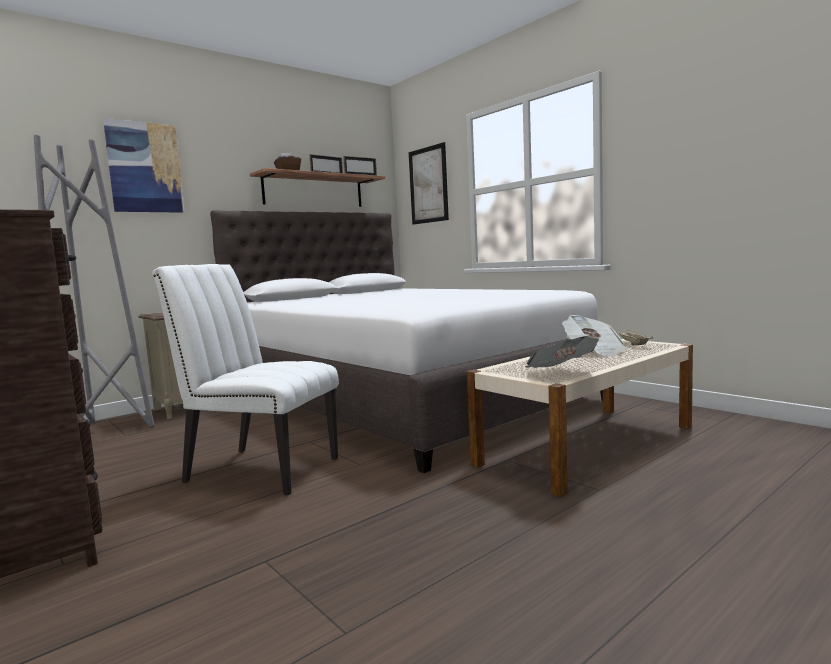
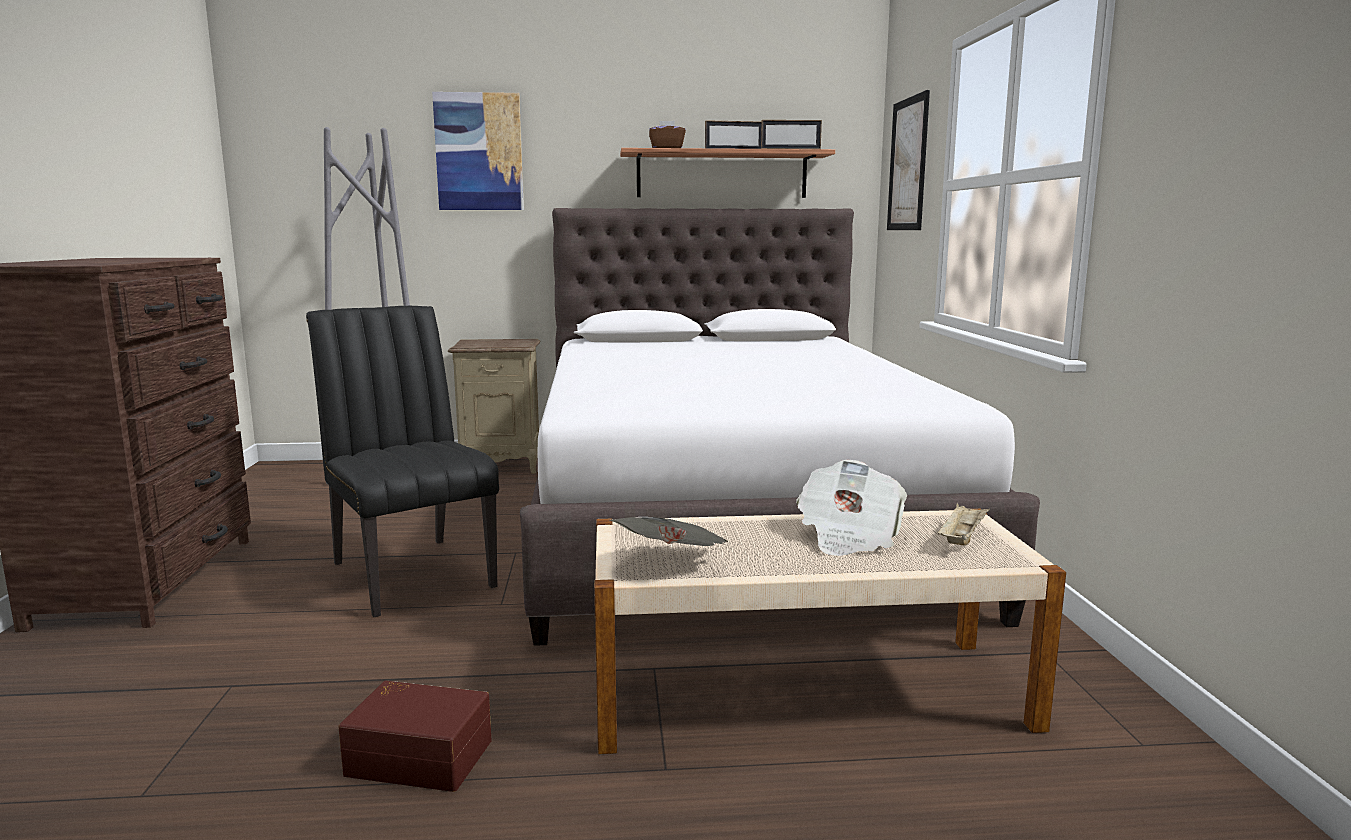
camera: 35 degrees right, 5 degrees up
white chair [153,264,339,495] -> black chair [306,306,499,617]
none -> brown storage box [338,681,492,792]

